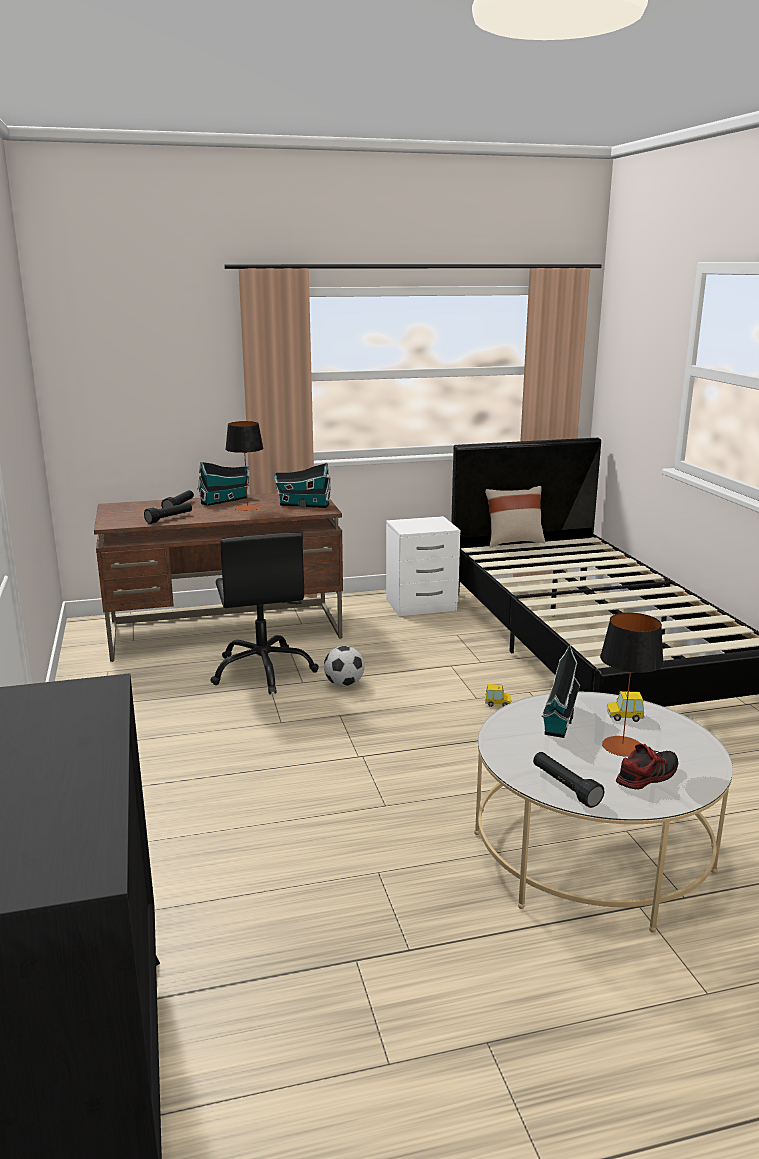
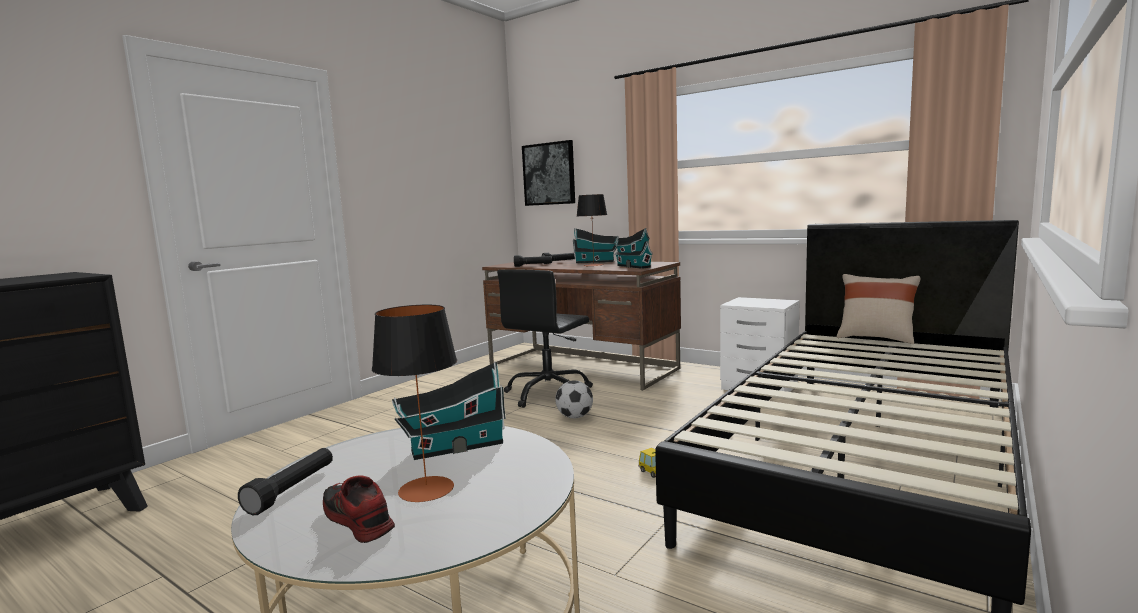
camera: 50 degrees right, 10 degrees down
toy car [607,691,644,722] -> none
shoe [616,744,678,790] -> shoe turned 150 degrees counterclockwise [323,475,395,543]
none -> picture [522,140,575,206]

